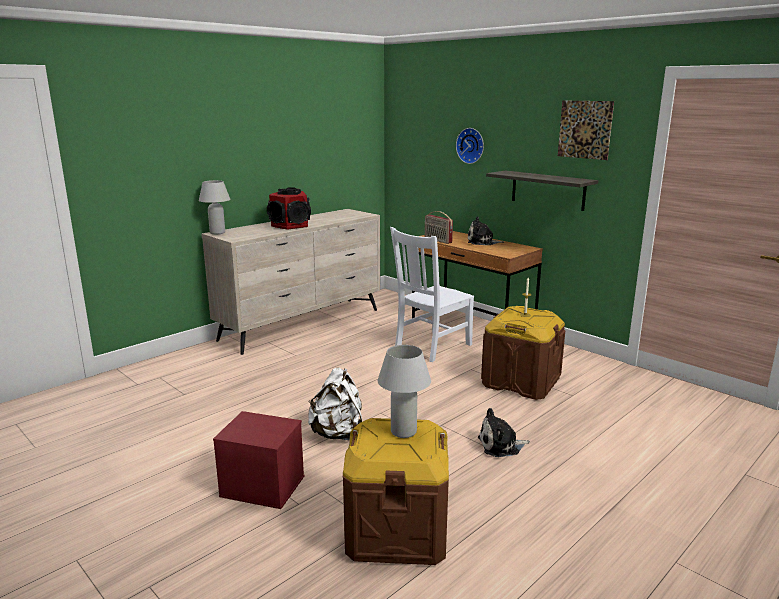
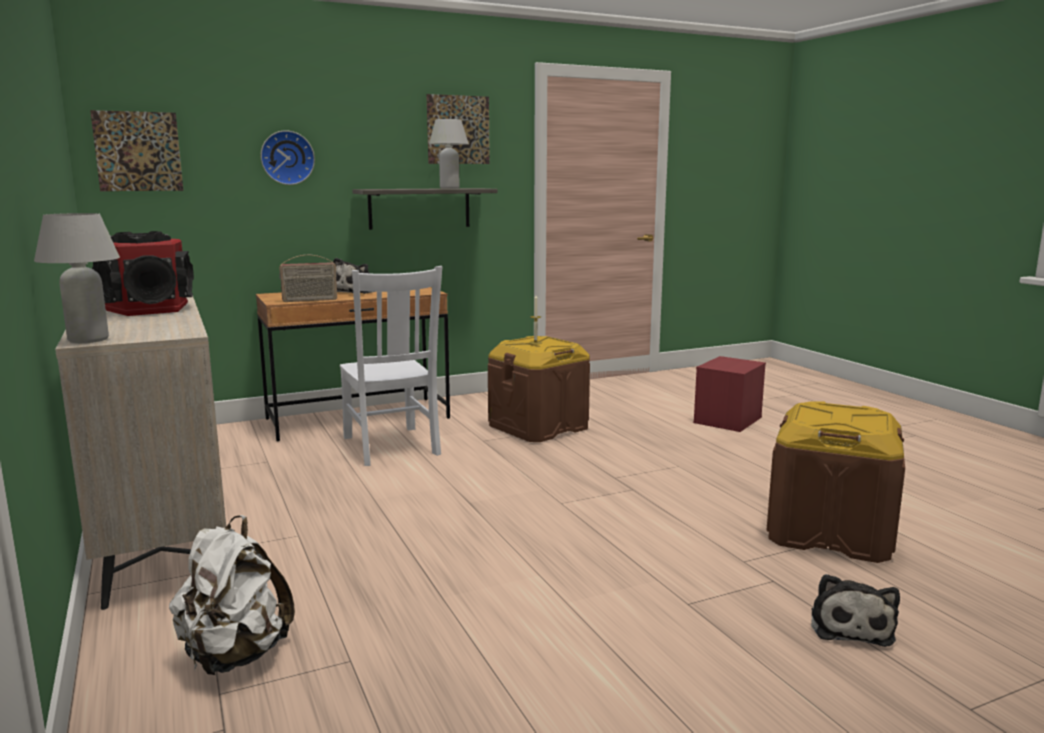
camera: 70 degrees left, 5 degrees down
red storage box [213,411,305,509] -> red storage box moved to [693,356,766,432]
white backpack [308,367,362,440] -> white backpack moved to [169,515,295,675]
white table lamp [378,345,431,438] -> white table lamp moved to [429,119,469,189]
plush toy [478,408,530,457] -> plush toy moved to [811,574,900,647]
none -> picture [90,110,183,191]

